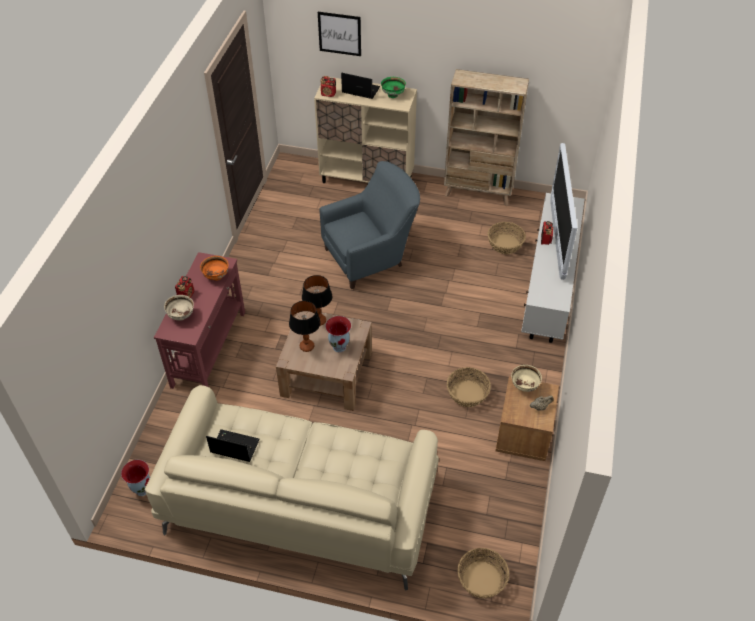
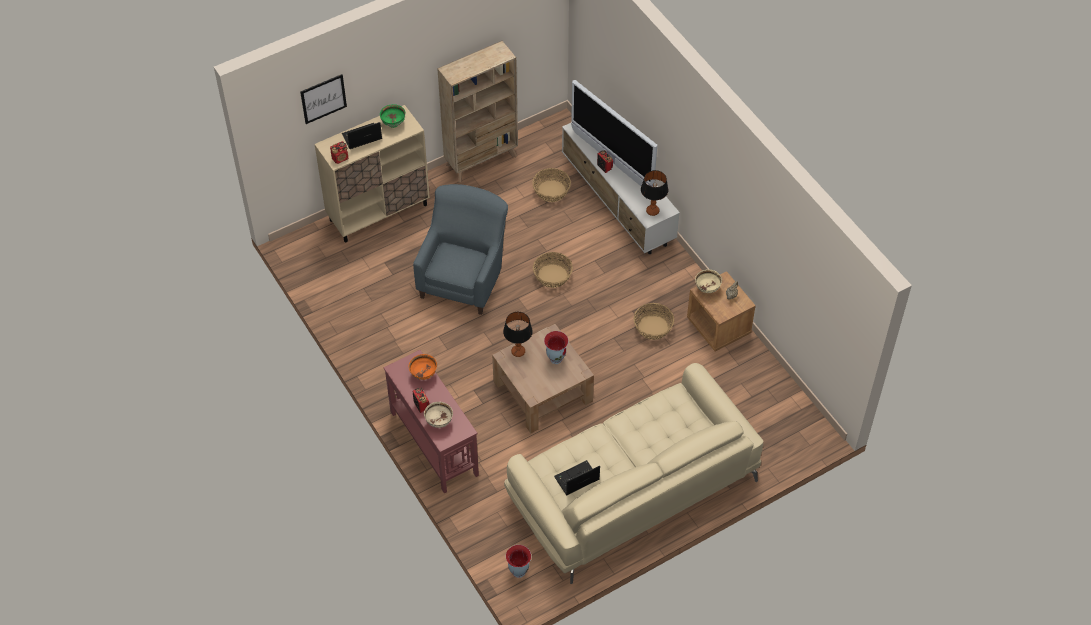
camera: 45 degrees left, 5 degrees up
table lamp [289,301,321,352] -> table lamp moved to [641,170,668,216]
basket [457,548,509,598] -> basket moved to [533,252,573,288]

